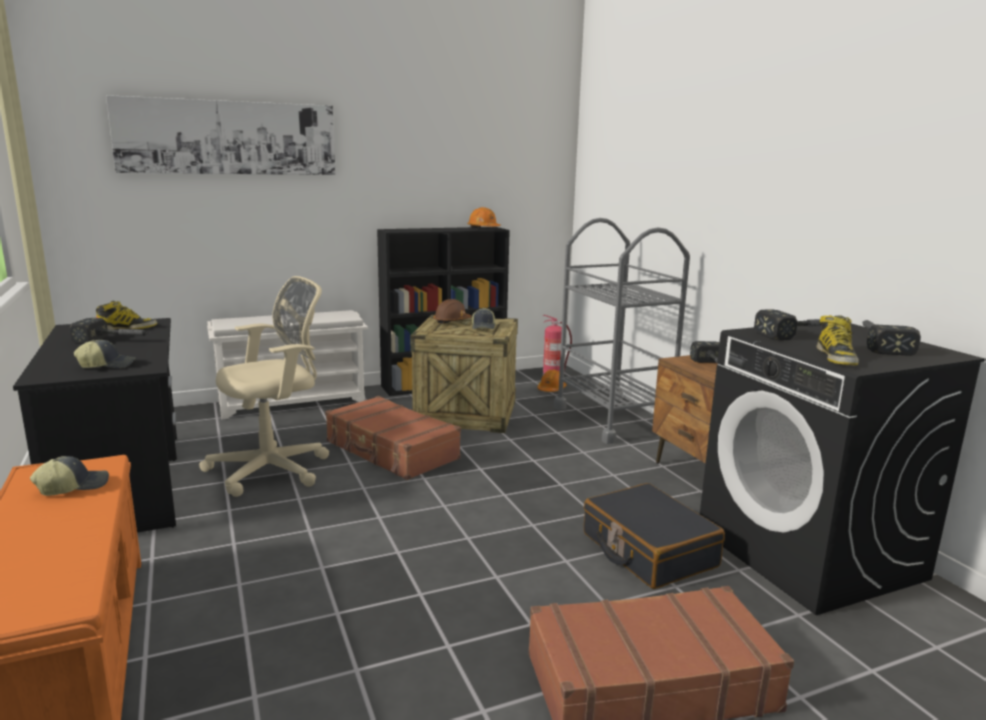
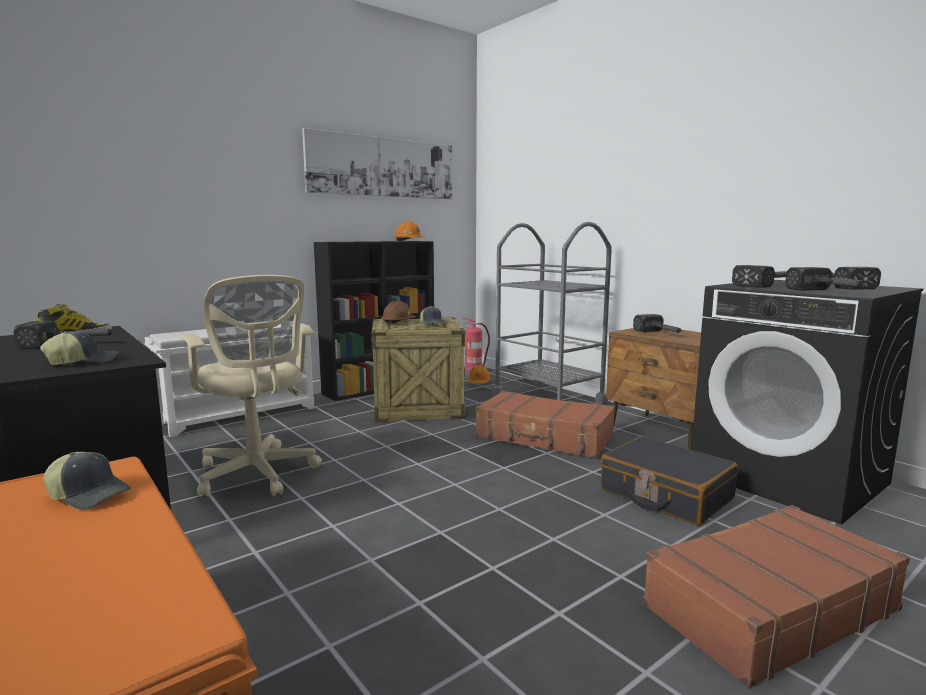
camera: 15 degrees left, 5 degrees down
cap [30,456,109,496] -> cap turned 75 degrees clockwise [43,452,131,510]
picture [106,95,336,175] -> picture moved to [302,128,452,199]
beige office chair [199,276,329,497] -> beige office chair turned 105 degrees clockwise [180,275,322,497]
brown suitcase [325,396,461,480] -> brown suitcase moved to [476,391,615,459]
boot [817,315,859,366] -> hammer [785,267,867,290]

